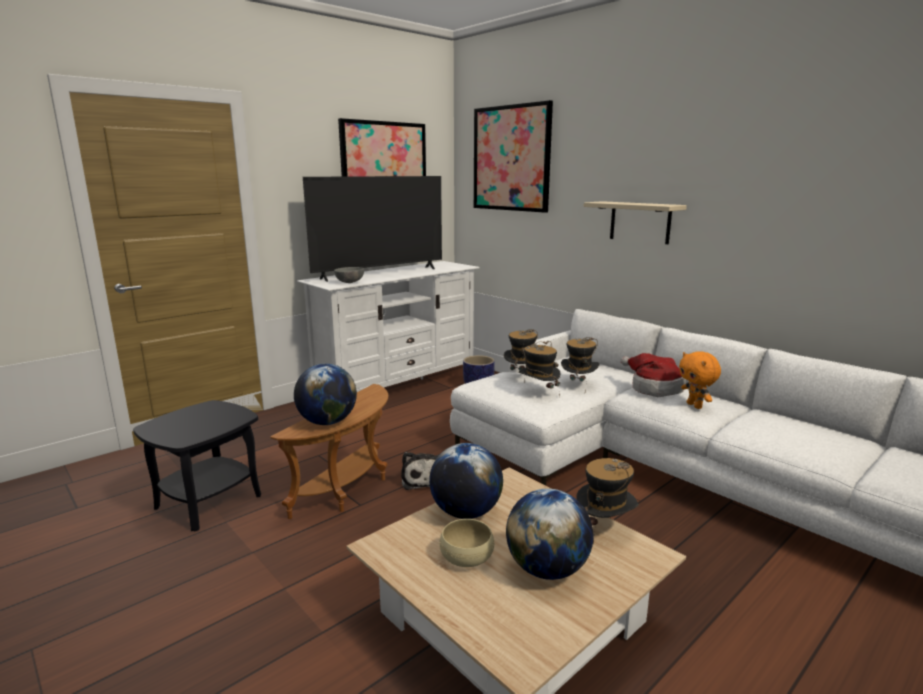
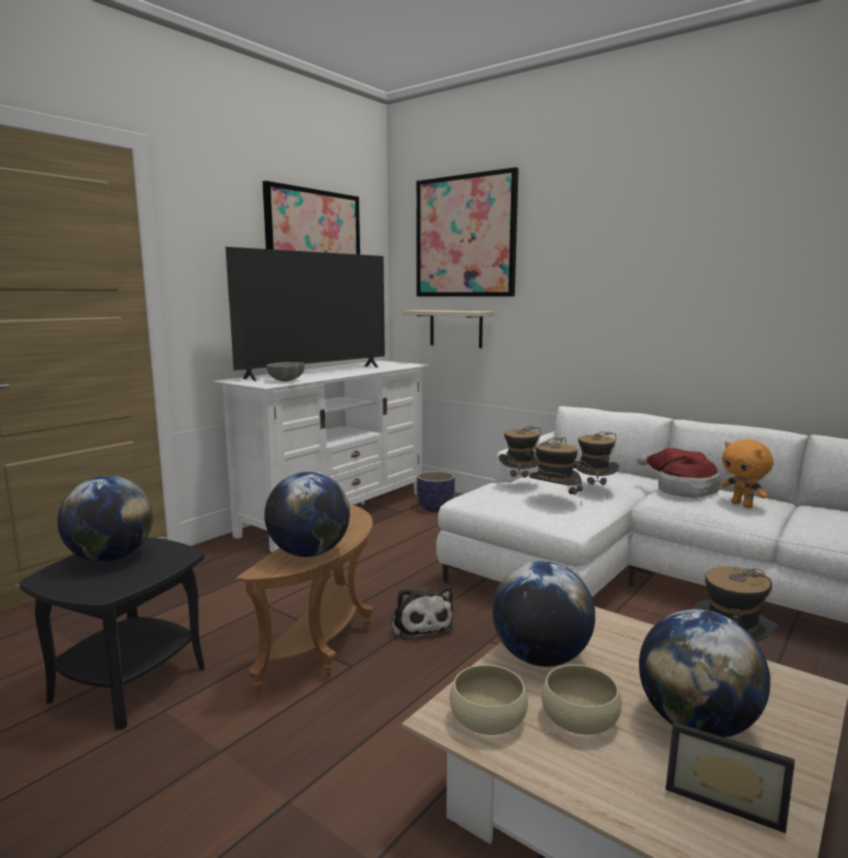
camera: 10 degrees left, 5 degrees down
beige shelf [584,201,687,244] -> beige shelf moved to [403,310,495,348]
none -> globe [57,476,153,562]
none -> beige bowl [450,665,528,735]
none -> picture frame [666,722,795,833]

